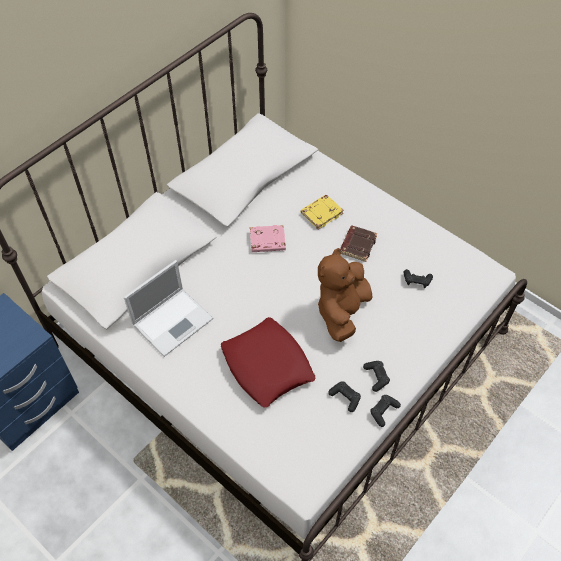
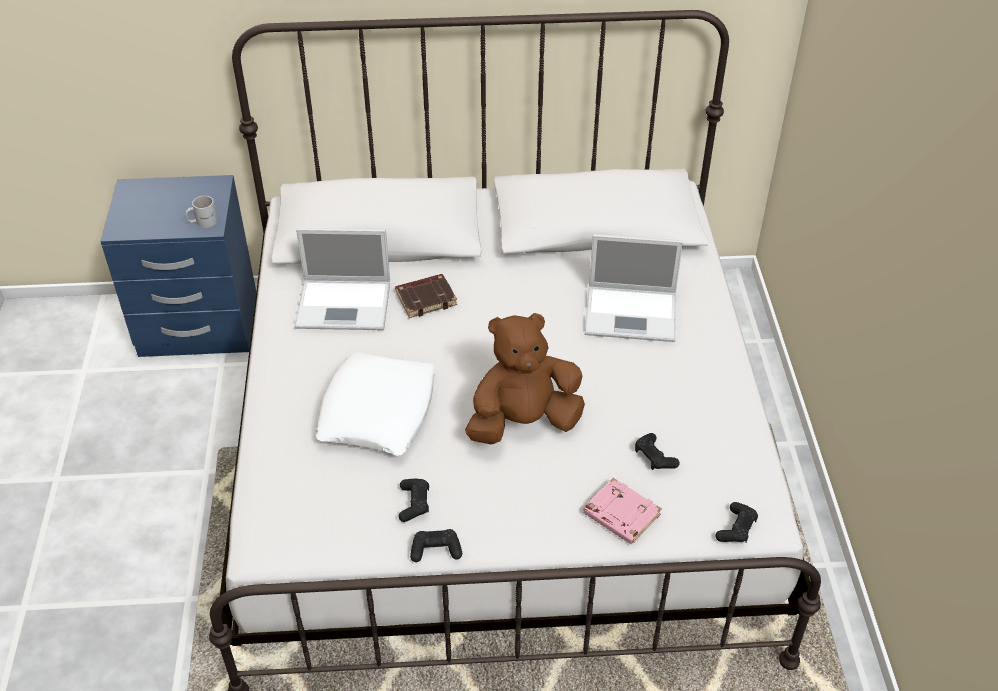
camera: 45 degrees right, 10 degrees down
red pillow [221,317,316,408] -> white pillow [315,352,435,456]
pink book [250,225,286,252] -> pink book moved to [583,478,662,545]
yellow book [301,195,344,229] -> laptop [585,234,683,342]
brown book [340,226,377,262] -> brown book moved to [395,274,457,318]
black game controller [363,361,390,392] -> black game controller moved to [715,502,758,542]
none -> white mug [185,196,217,228]

